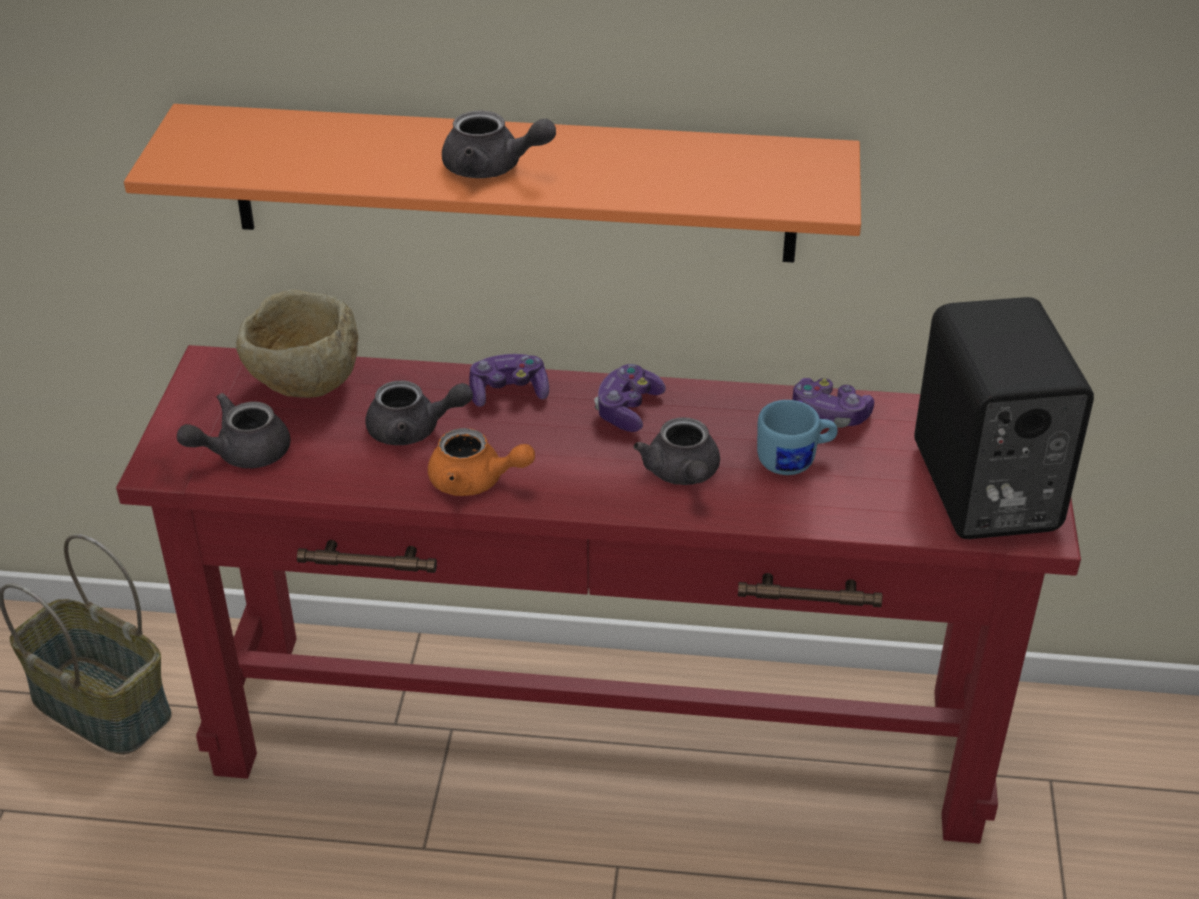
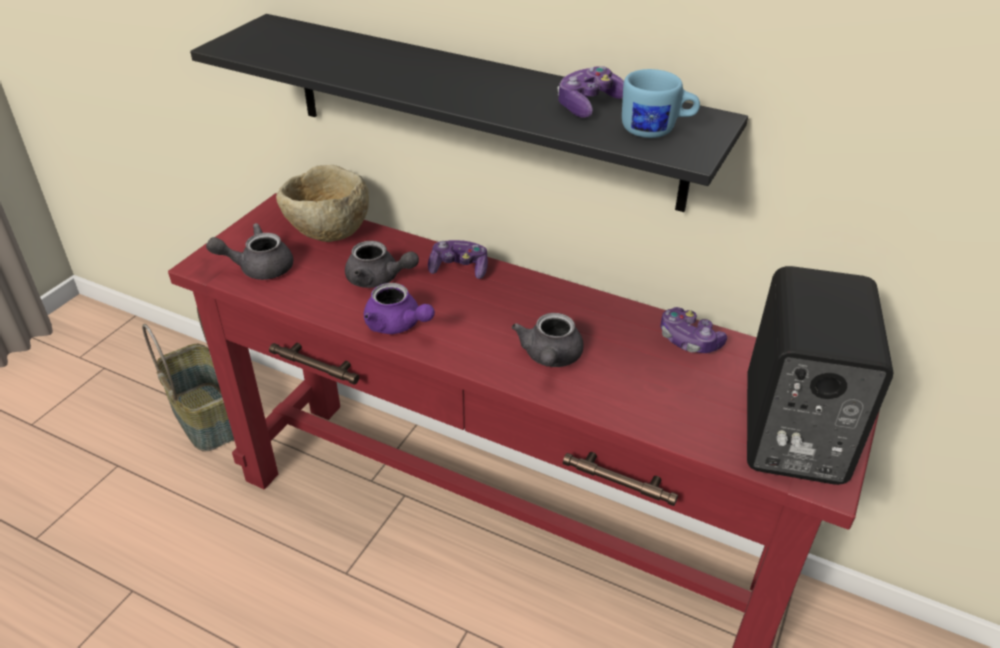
camera: 20 degrees right, 0 degrees up
orange shelf [124,104,861,263] -> black shelf [190,14,748,212]
orange teapot [428,428,535,496] -> purple teapot [364,283,435,334]
grey teapot [442,110,556,178] -> none
game controller [594,364,666,432] -> game controller moved to [558,66,624,117]
blue mug [757,400,838,475] -> blue mug moved to [622,69,700,138]

